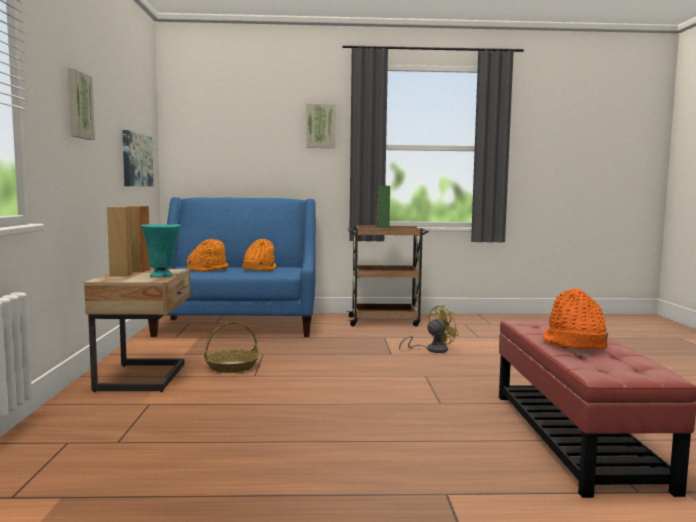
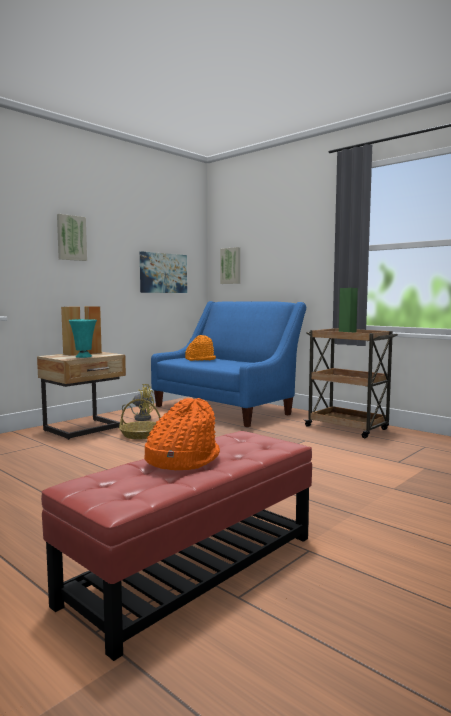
camera: 45 degrees right, 0 degrees up
orange hat [242,239,276,271] -> none
picture [306,104,336,148] -> picture moved to [220,247,240,284]
yellow fan [399,305,459,353] -> yellow fan moved to [122,384,154,421]

